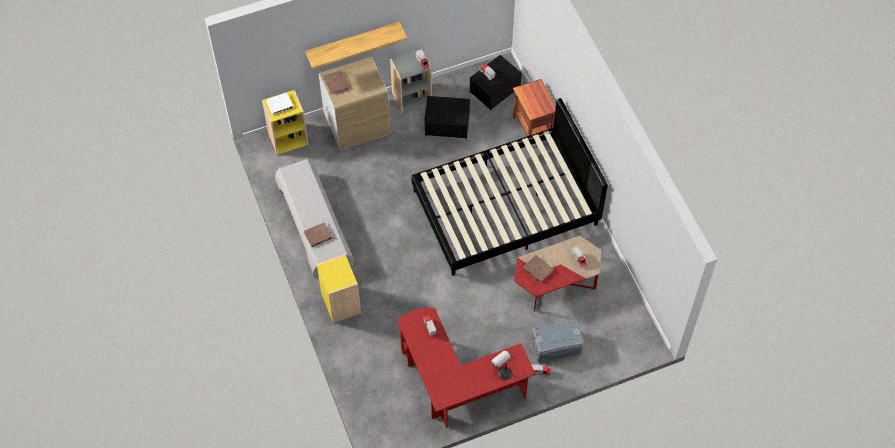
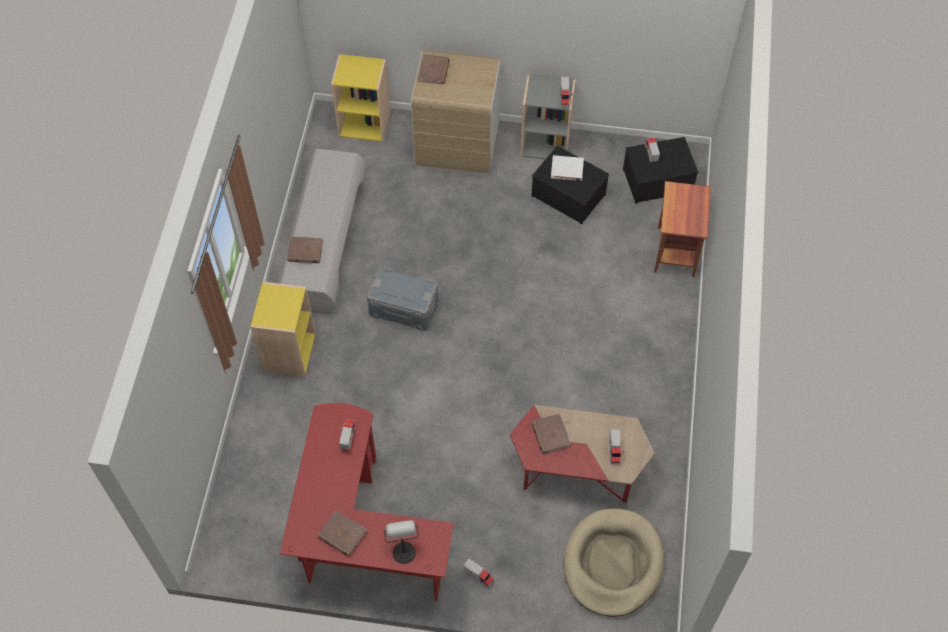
camera: 30 degrees right, 0 degrees up
white book [266,92,293,115] -> white book moved to [551,155,584,181]
shelf [305,22,408,69] -> none
black bed [411,98,608,276] -> none
grey storage box [532,319,583,363] -> grey storage box moved to [367,267,439,331]
none -> brown book [318,511,367,557]
none -> beige dog bed [564,508,664,617]

